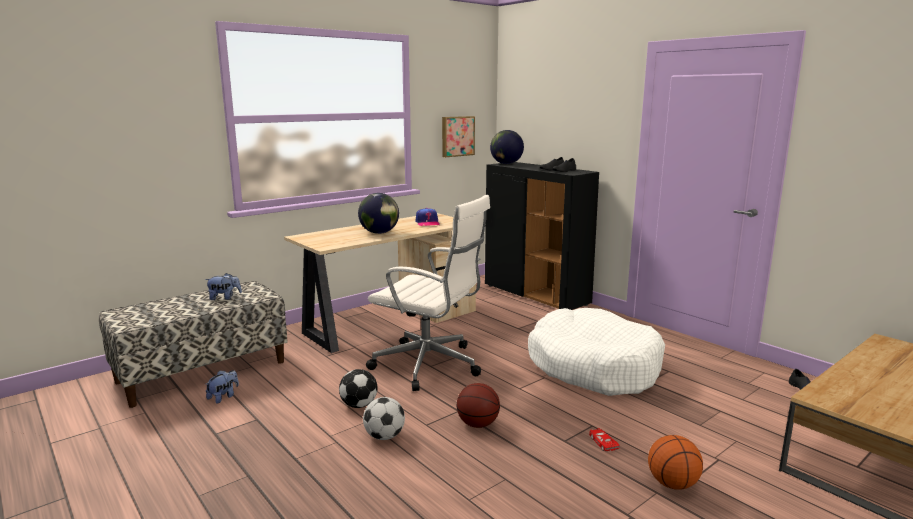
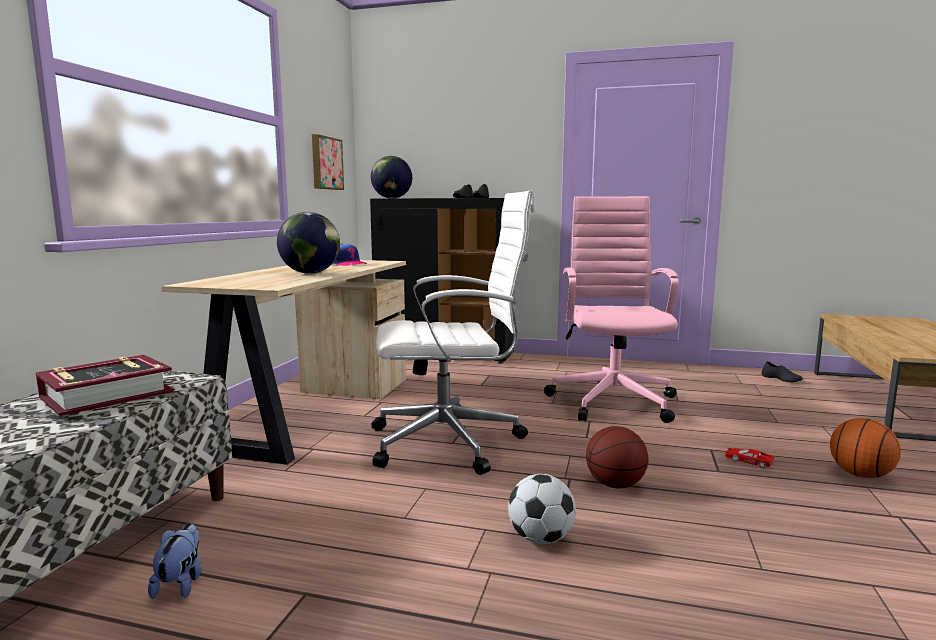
camera: 35 degrees left, 5 degrees down
plush toy [205,273,242,300] -> book [36,355,174,416]
football [339,369,377,408] -> none
white dog bed [528,308,665,396] -> pink office chair [544,196,679,423]

